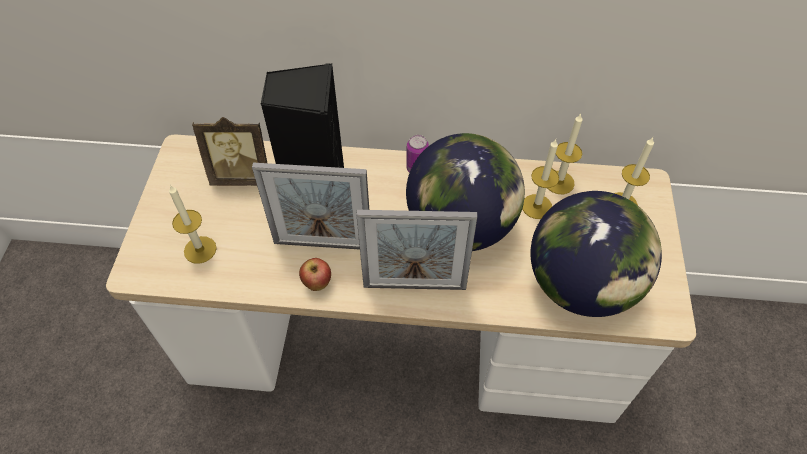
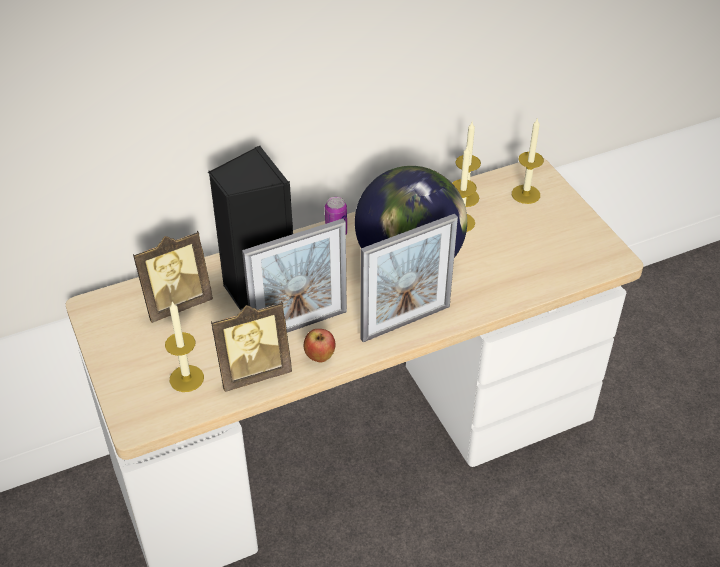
camera: 30 degrees left, 10 degrees down
globe [530,191,662,317] -> none
none -> picture frame [211,301,292,392]

